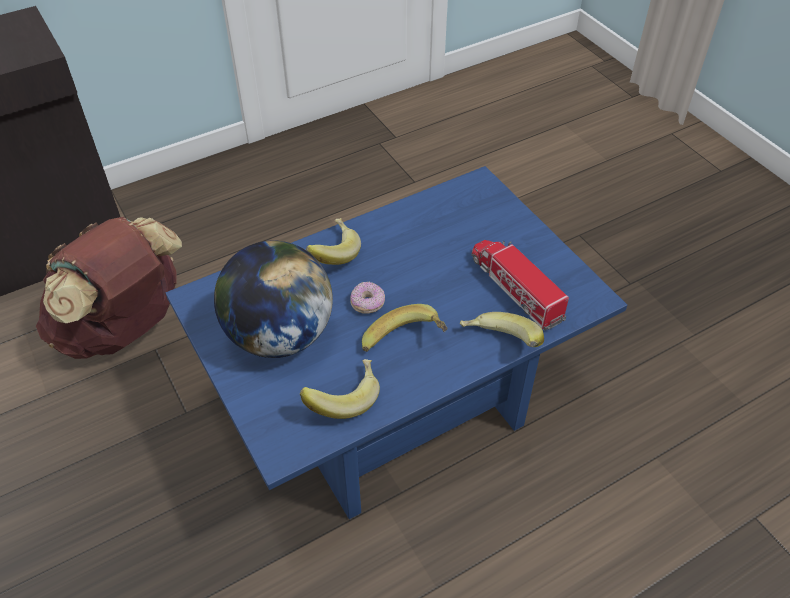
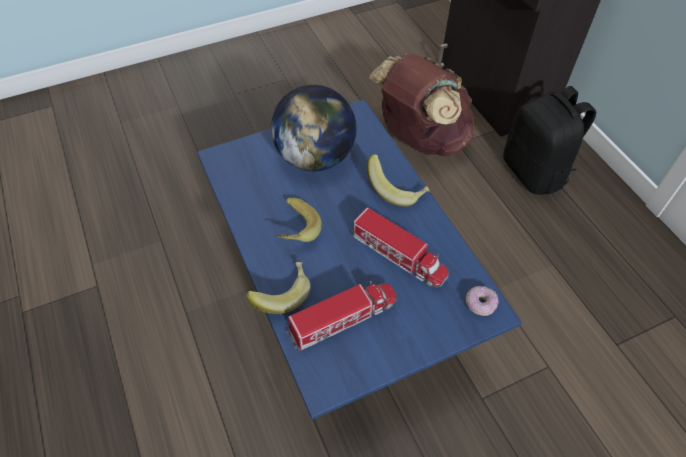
camera: 95 degrees right, 5 degrees up
banana [300,359,380,419] -> none
donut [350,282,385,313] -> donut moved to [466,286,499,316]
none -> toy truck [351,207,449,288]
none -> black backpack [503,86,596,195]

